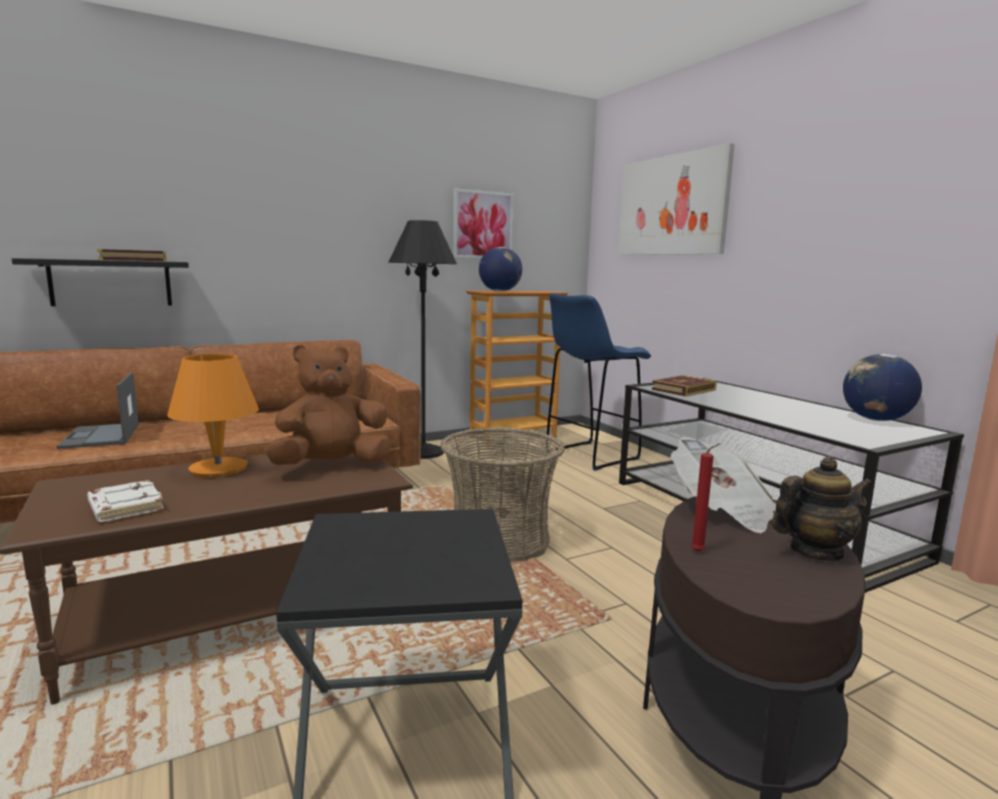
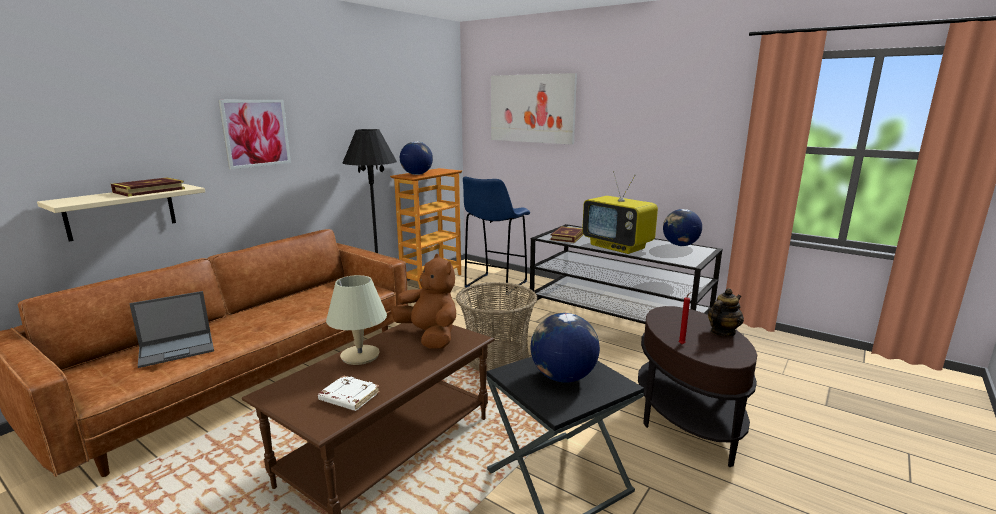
camera: 25 degrees left, 5 degrees up
black shelf [12,258,189,306] -> beige shelf [37,184,205,242]
laptop [57,372,139,449] -> laptop turned 75 degrees counterclockwise [129,291,214,368]
orange table lamp [167,354,259,478] -> beige table lamp [326,275,387,365]
brown plush toy [265,345,391,465] -> brown plush toy turned 105 degrees clockwise [390,254,456,349]
picture [453,188,514,259] -> picture moved to [219,100,291,169]
newspaper [671,437,776,533] -> none
none -> globe [530,313,600,383]
none -> television [582,171,658,254]

